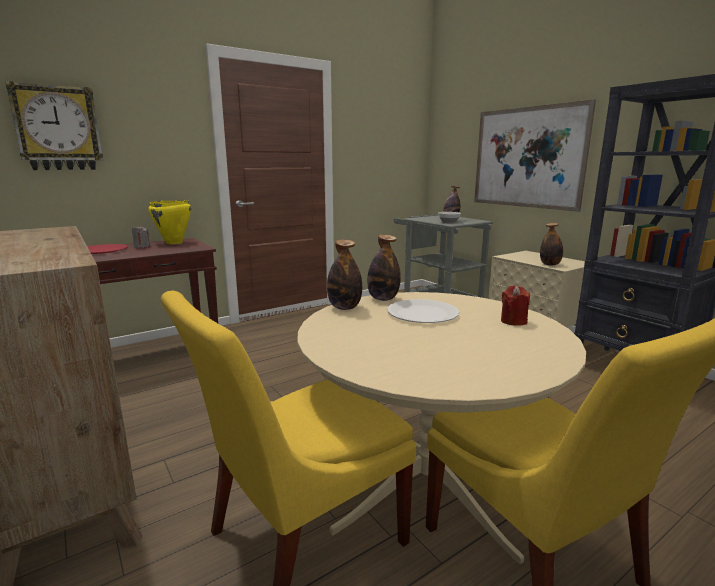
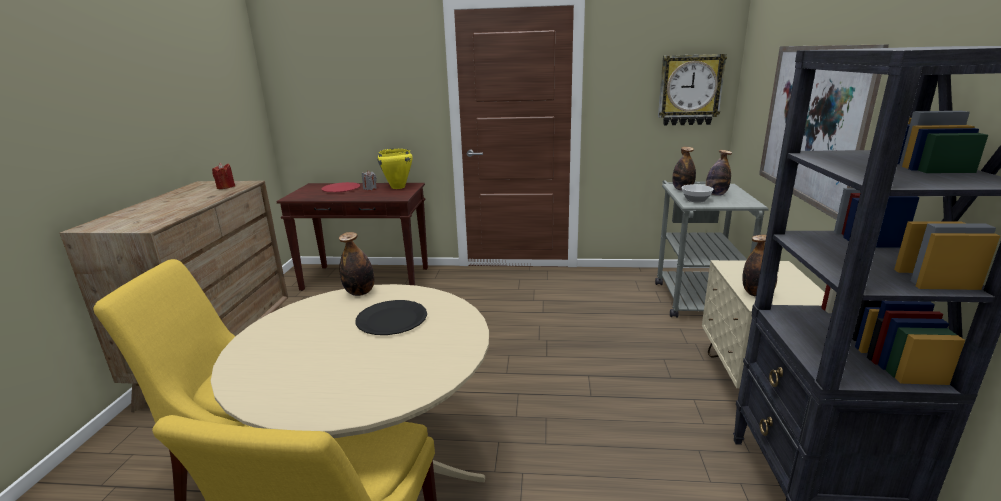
camera: 40 degrees right, 5 degrees up
wall clock [6,81,103,170] -> wall clock moved to [658,54,727,125]
bottle [367,235,401,301] -> bottle moved to [672,147,696,191]
white plate [387,299,459,323] -> black plate [355,300,427,335]
red candle [501,285,530,326] -> red candle moved to [212,163,235,189]

